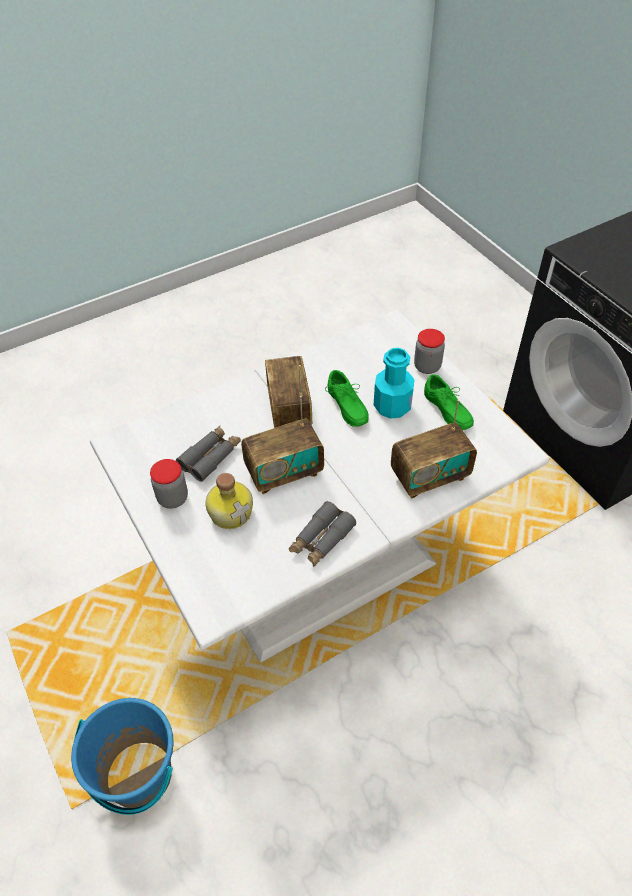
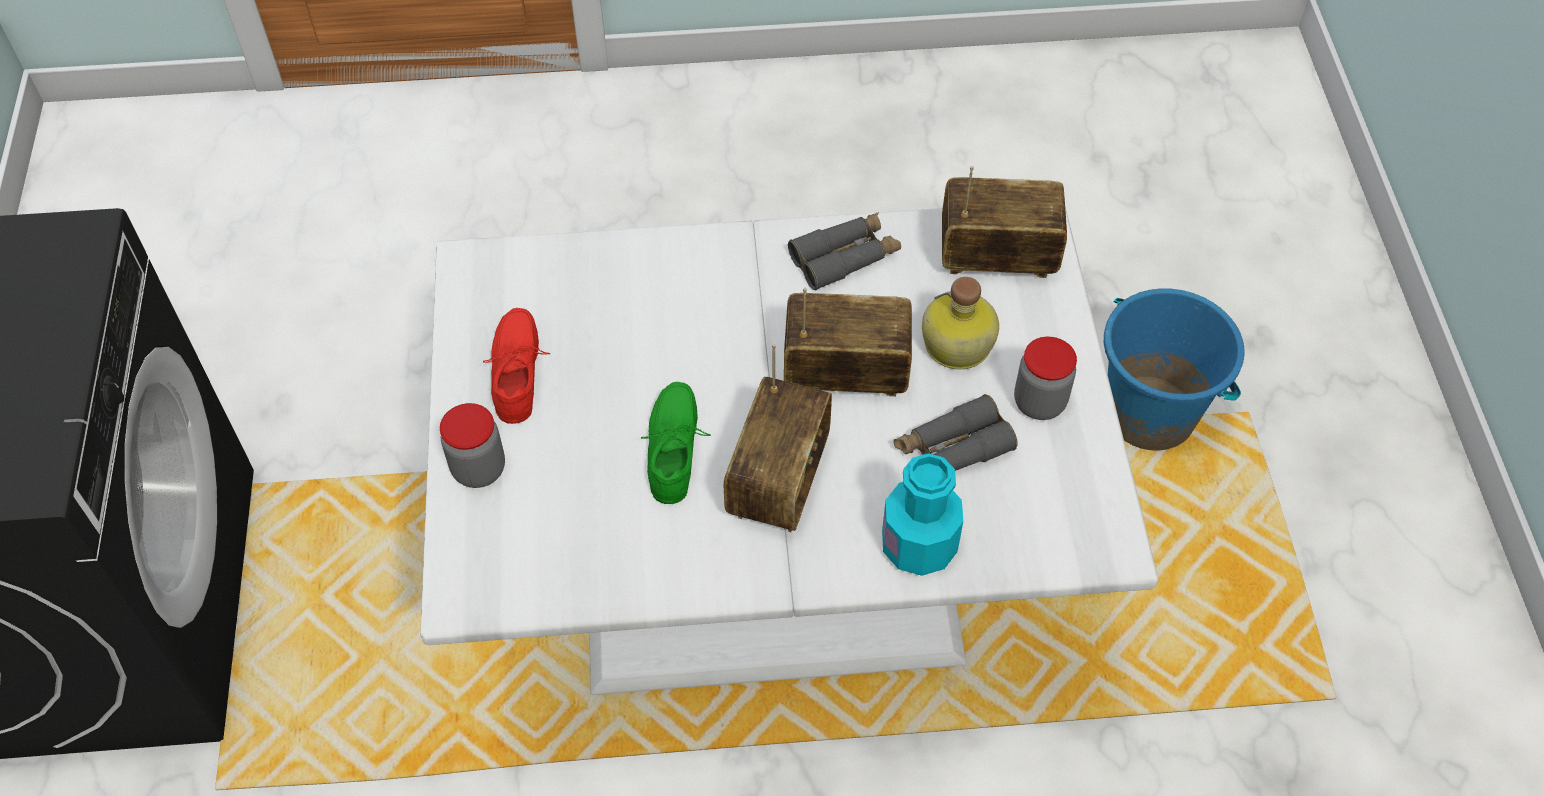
camera: 155 degrees left, 5 degrees up
turquoise bottle [374,348,415,419] -> turquoise bottle moved to [882,454,963,576]
radio [391,399,477,499] -> radio moved to [942,166,1067,278]
green shoe [424,374,474,430] -> red shoe [483,308,550,424]

